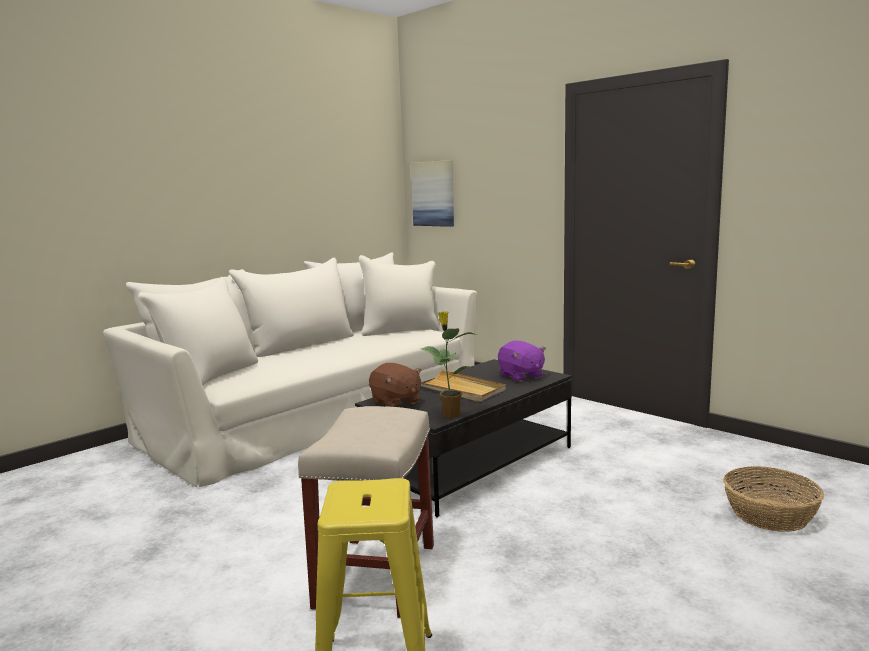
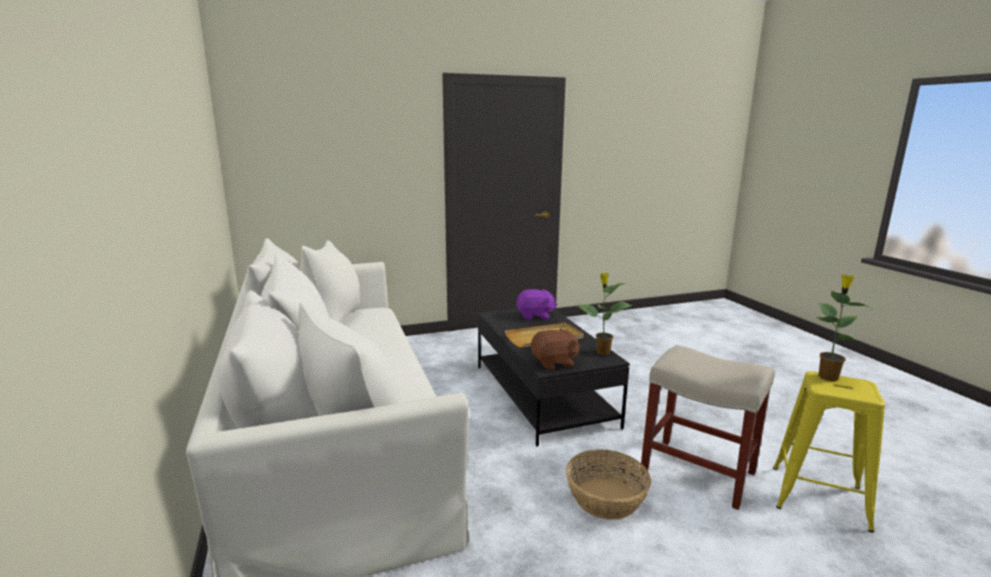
camera: 65 degrees left, 5 degrees up
picture [411,160,454,227] -> none
basket [723,466,824,532] -> basket moved to [566,449,651,520]
none -> potted plant [816,274,873,381]

